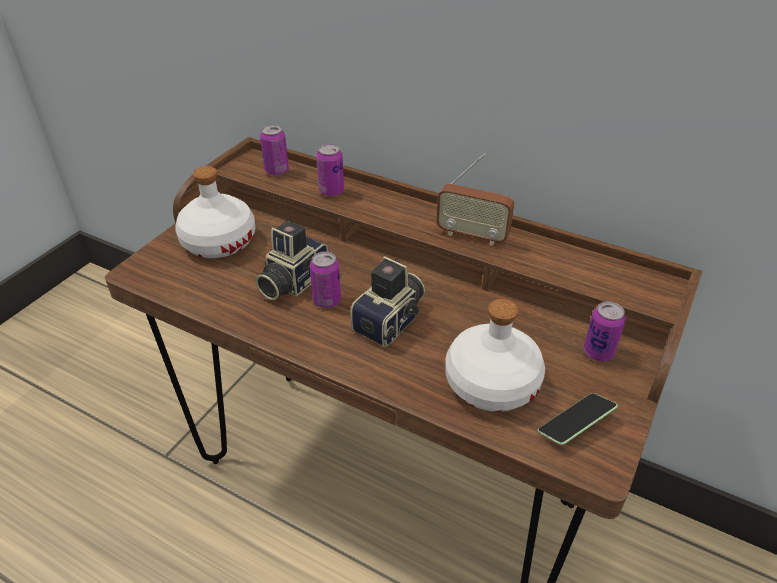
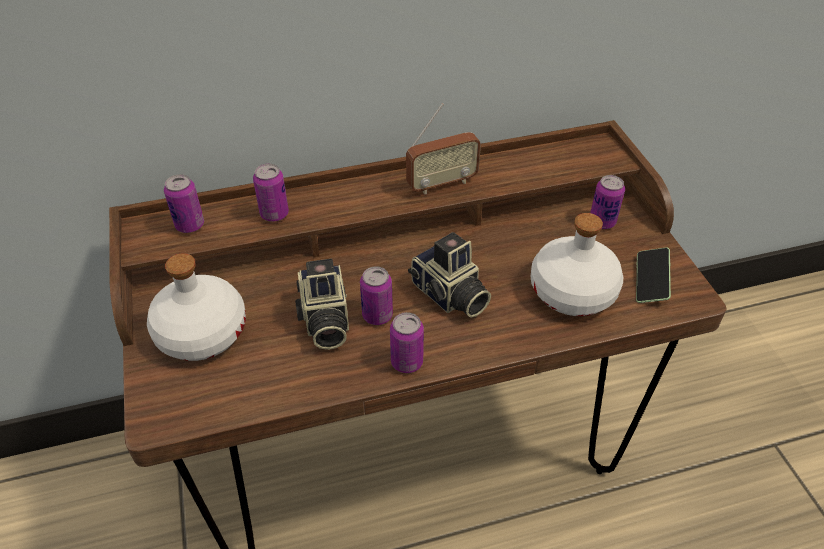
camera: 45 degrees left, 5 degrees up
camera [351,256,425,347] -> camera turned 150 degrees clockwise [408,232,491,318]
none -> can [390,312,424,373]

